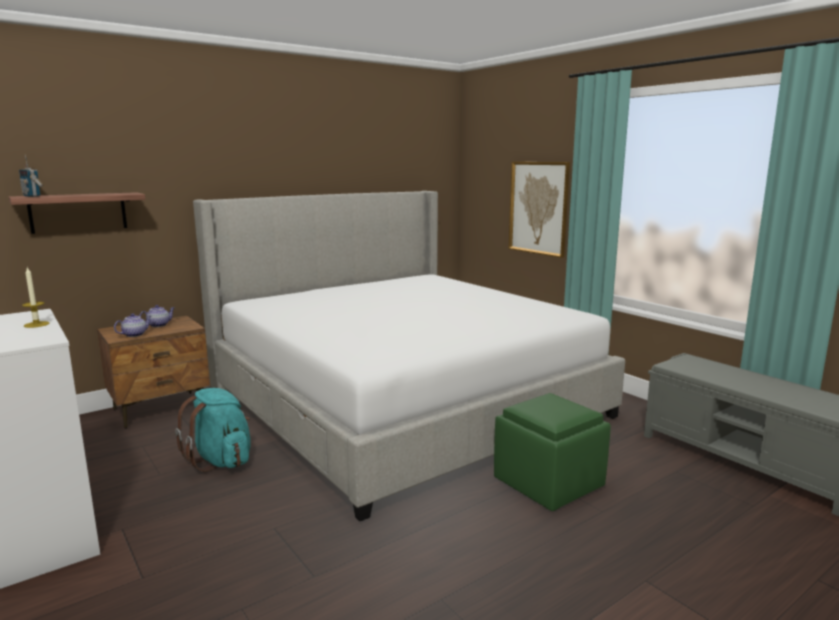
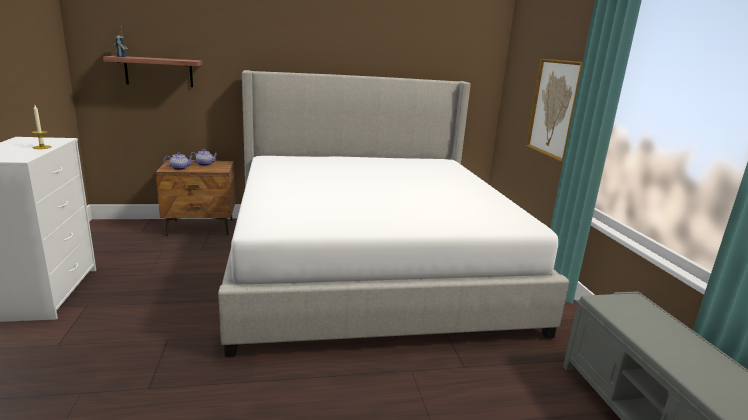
camera: 25 degrees right, 5 degrees up
turquoise backpack [175,388,251,472] -> none
green ottoman [494,393,611,511] -> none

